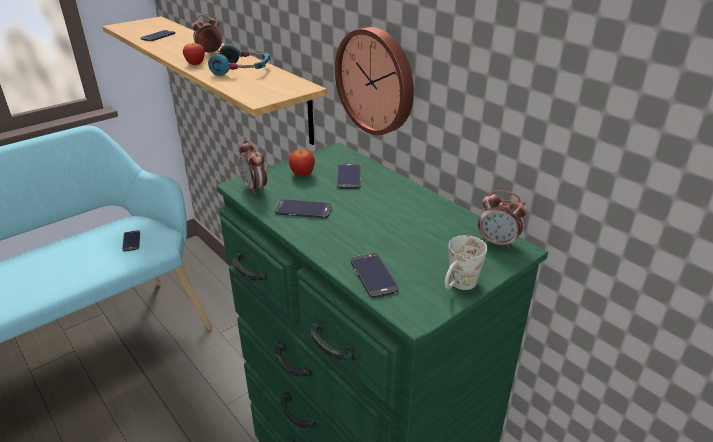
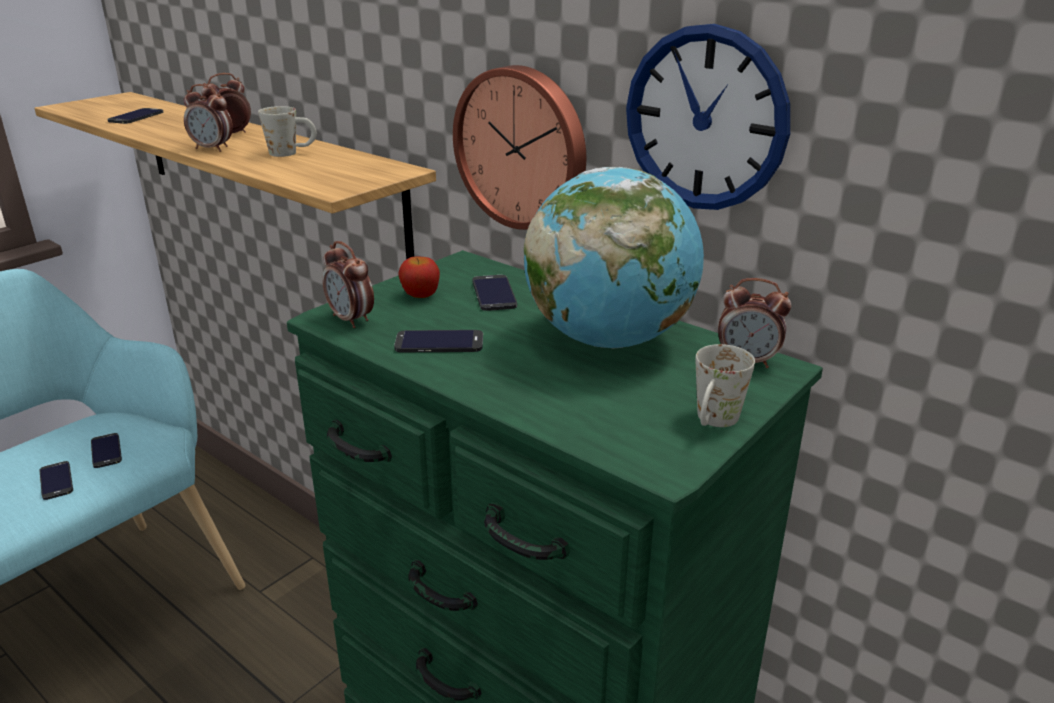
camera: 10 degrees left, 5 degrees down
apple [183,43,205,65] -> alarm clock [184,84,233,152]
headphones [208,44,271,76] -> white mug [258,106,317,157]
phone [351,253,399,298] -> phone moved to [39,461,73,500]
none -> globe [524,167,704,349]
none -> wall clock [626,24,790,210]

